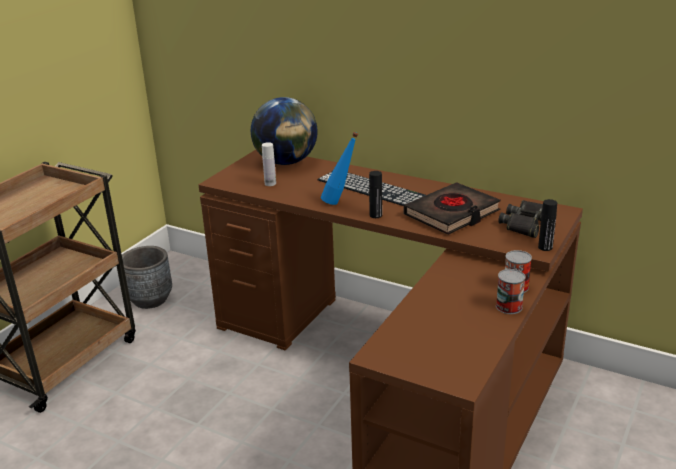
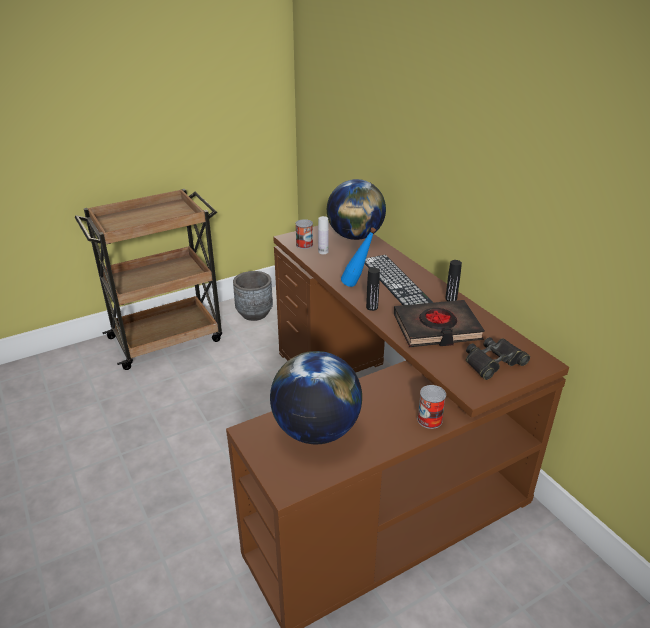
camera: 30 degrees right, 5 degrees up
can [496,269,526,314] -> can moved to [295,219,313,249]
black bottle [538,199,557,251] -> black bottle moved to [445,260,462,301]
none -> globe [270,351,362,444]

